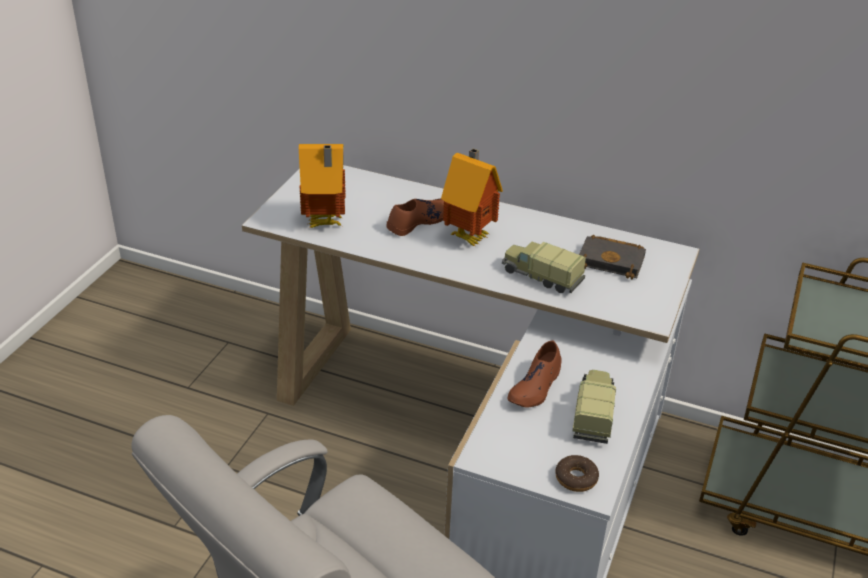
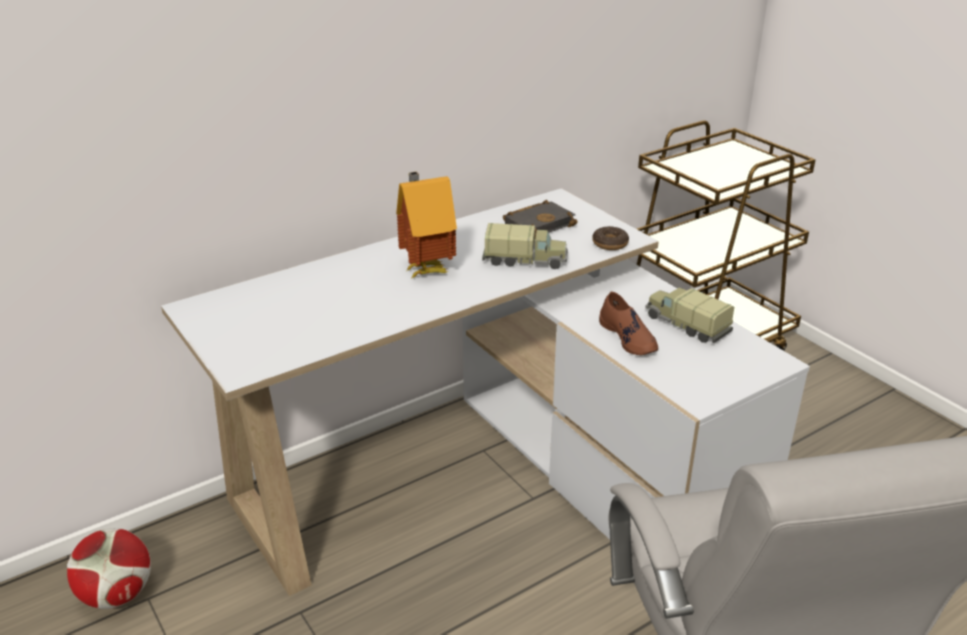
camera: 55 degrees left, 5 degrees down
toy house [299,144,346,228] -> none
brown shoe [386,199,444,236] -> none
toy truck [502,242,586,293] -> toy truck turned 150 degrees counterclockwise [482,223,568,269]
donut [555,455,599,492] -> donut moved to [592,226,629,250]
none -> football [67,528,151,609]

